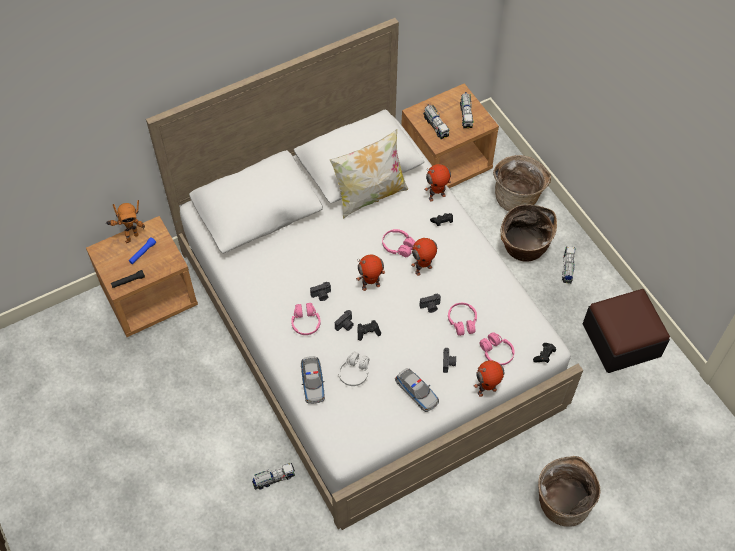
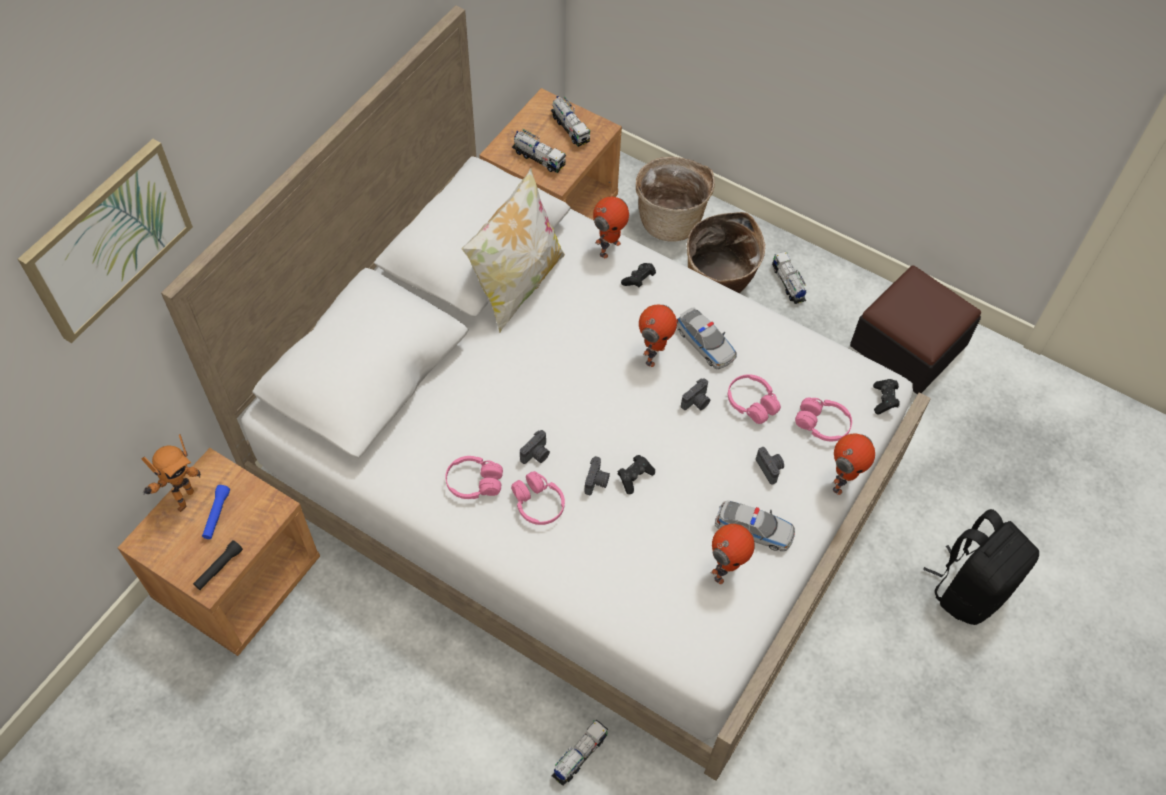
camera: 30 degrees left, 0 degrees up
toy car [301,356,325,404] -> toy car moved to [676,308,737,369]
white headphones [338,352,370,386] -> none
toy robot [356,254,385,291] -> toy robot moved to [711,524,755,584]
pink headphones [382,229,416,257] -> pink headphones moved to [445,456,503,499]
basket [538,456,601,527] -> black backpack [923,509,1039,625]
none -> picture [18,139,193,343]

